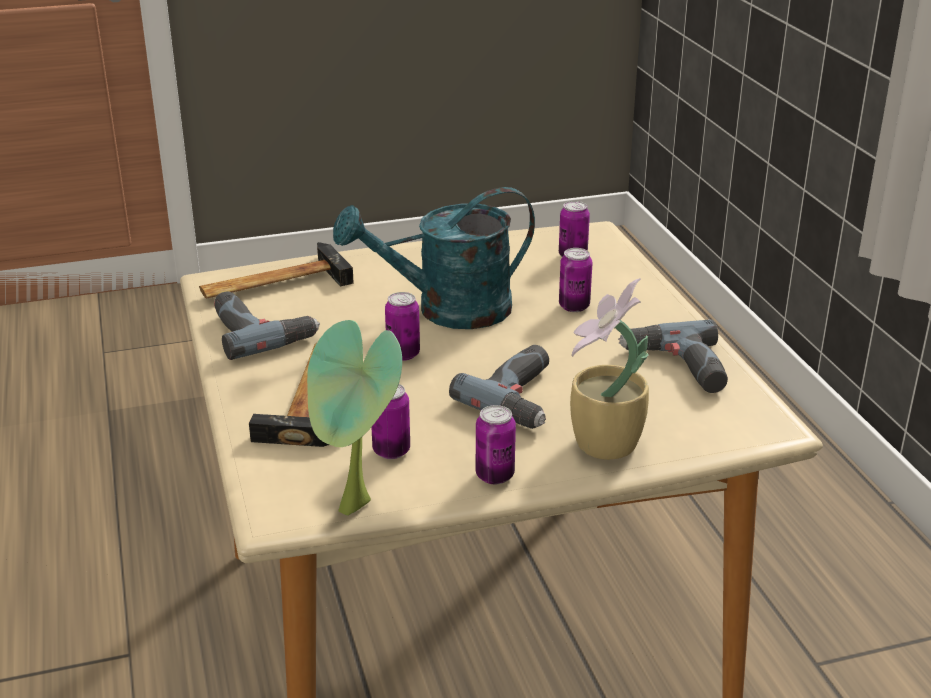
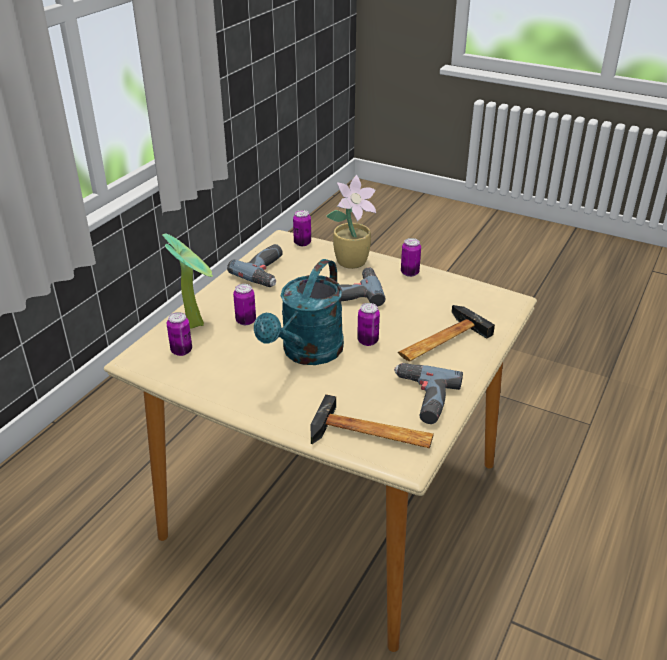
camera: 135 degrees left, 5 degrees up
potted plant [307,320,402,516] -> potted plant moved to [162,234,213,329]
turquoise watering can [333,187,535,329] -> turquoise watering can turned 90 degrees clockwise [254,259,344,365]
can [371,384,410,459] -> can moved to [293,210,311,246]

